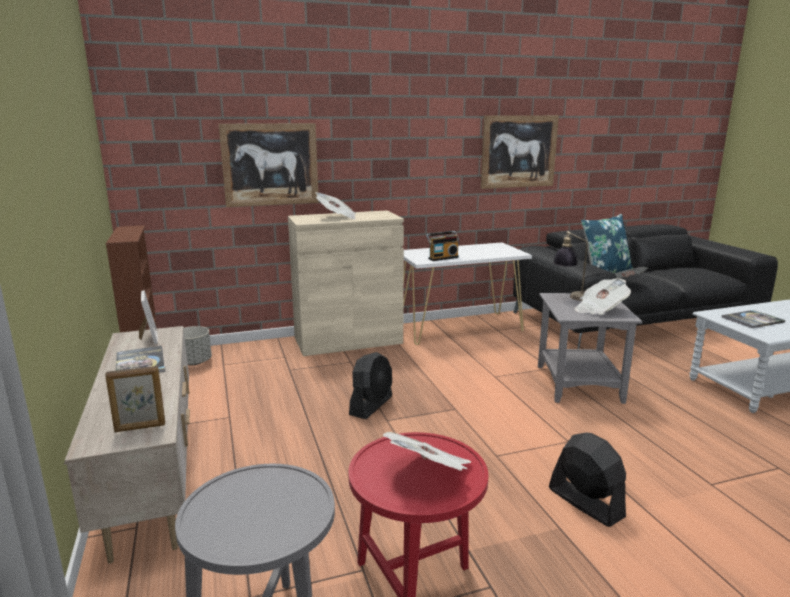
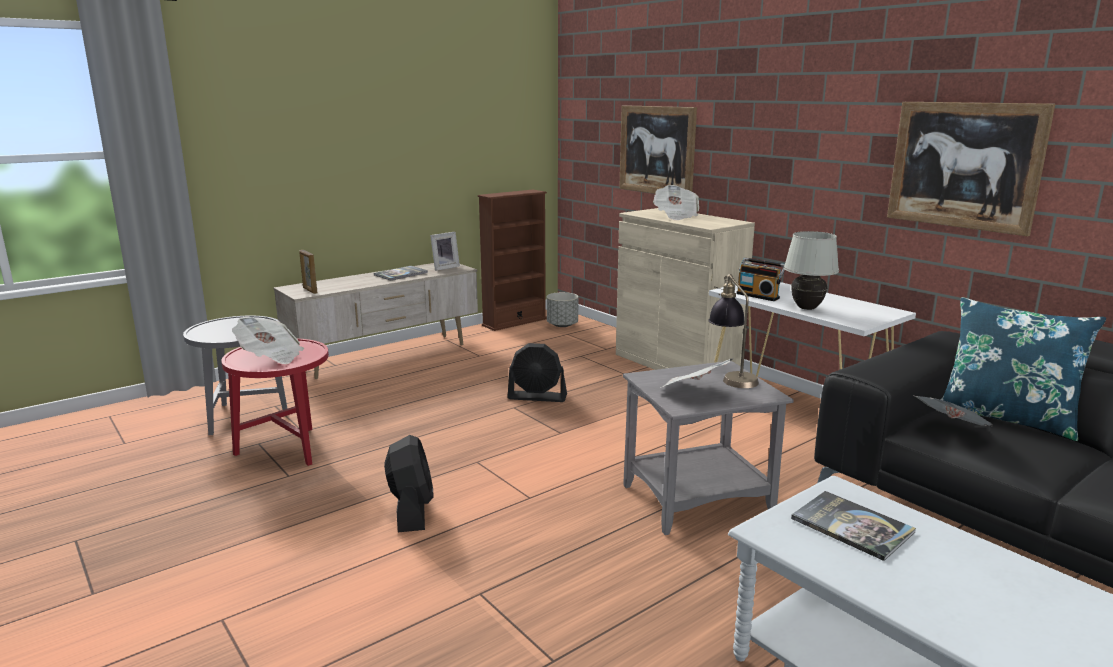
camera: 70 degrees right, 0 degrees up
black fan [549,432,626,527] -> black fan turned 45 degrees counterclockwise [384,435,434,532]
none -> white table lamp [784,231,839,310]

